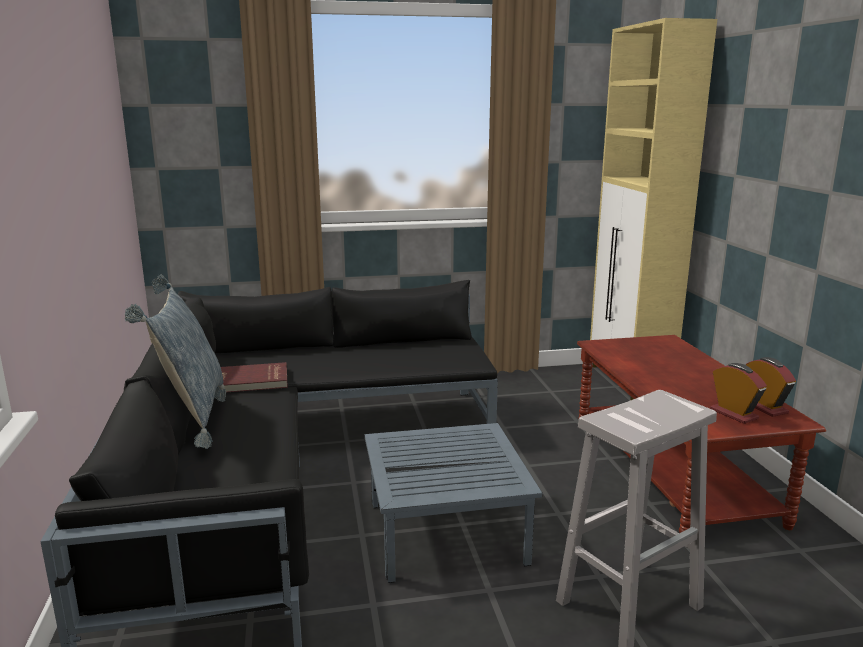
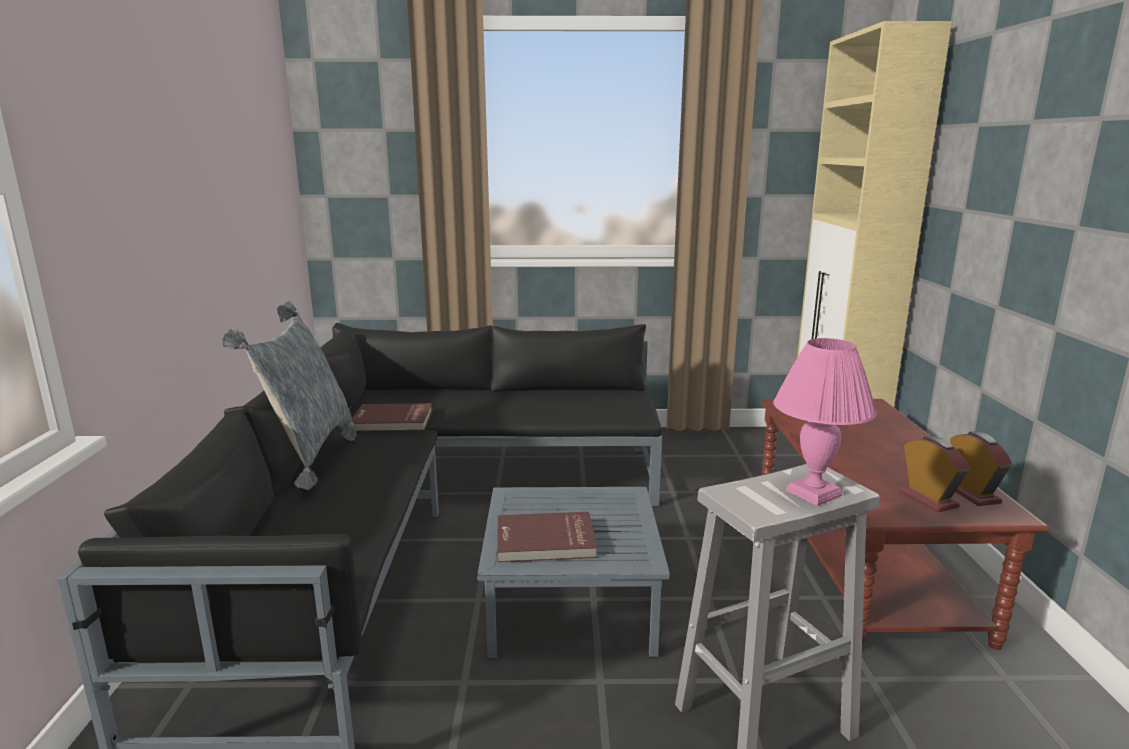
camera: 10 degrees right, 0 degrees up
none -> red book [497,512,597,562]
none -> pink table lamp [773,338,877,506]

